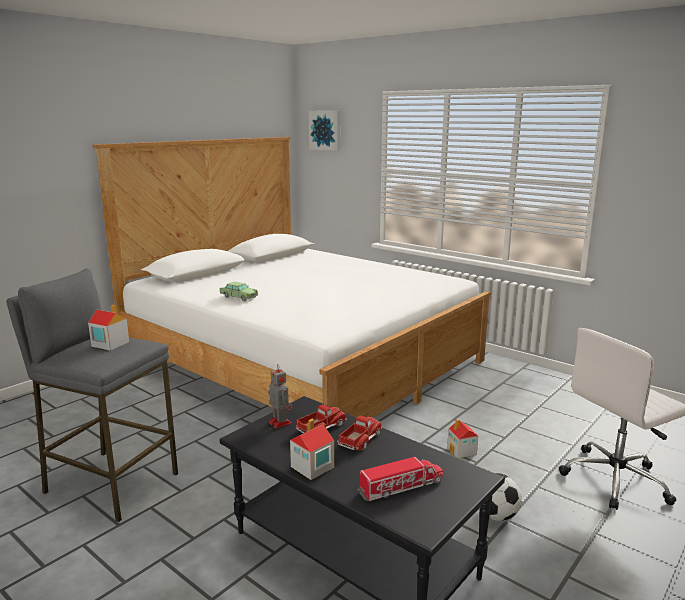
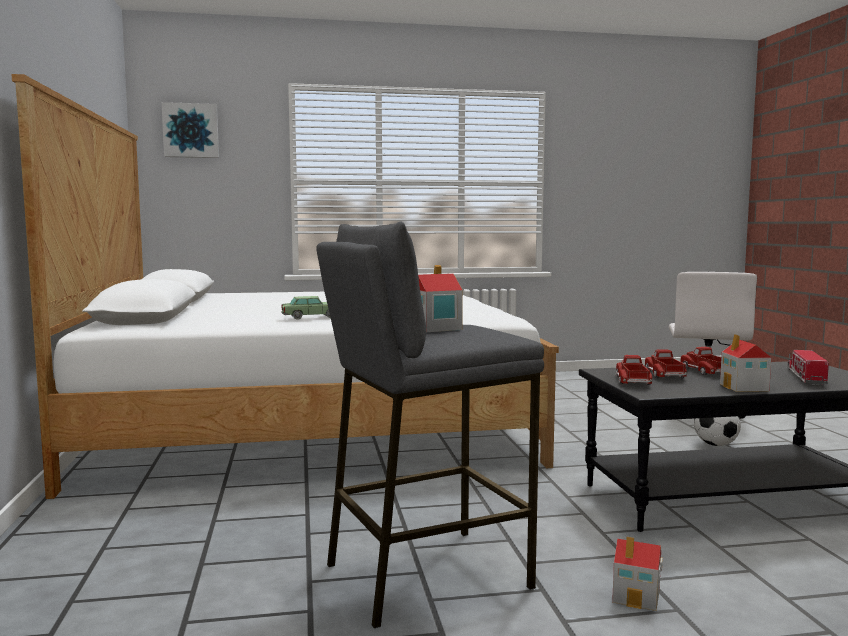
camera: 50 degrees left, 10 degrees down
toy robot [268,364,293,429] -> toy truck [616,355,652,385]
toy house [447,419,478,458] -> toy house moved to [612,537,663,611]

